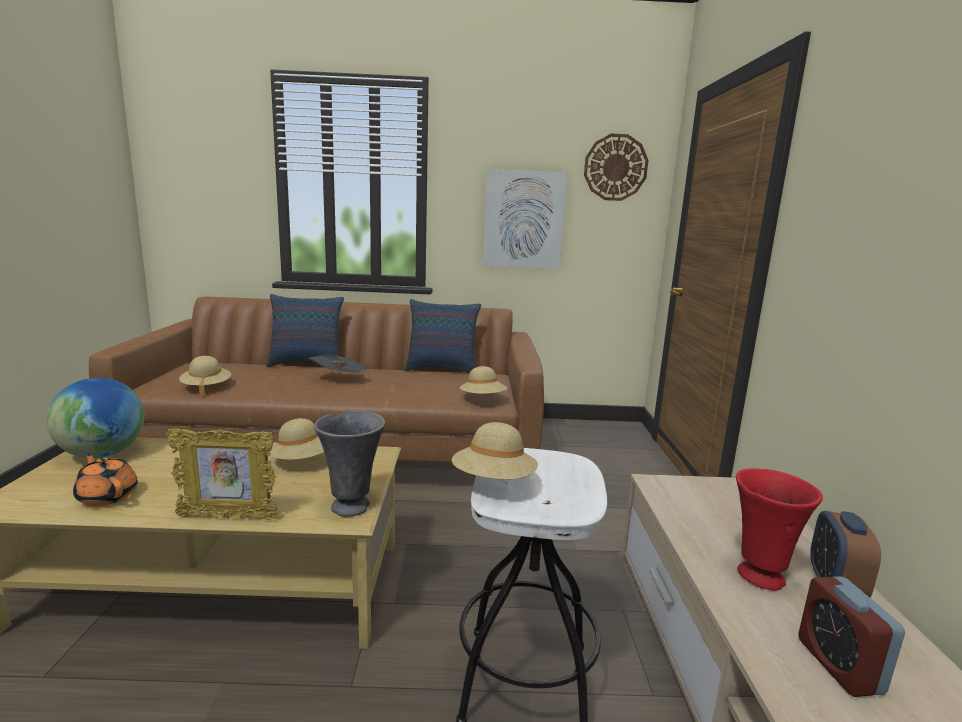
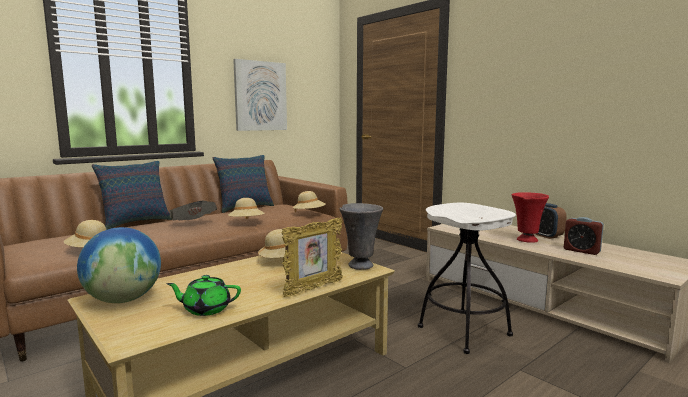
camera: 40 degrees left, 5 degrees down
orange teapot [73,453,138,506] -> green teapot [167,275,241,316]
beige hat [452,422,538,480] -> beige hat moved to [228,198,264,219]
wall clock [584,134,649,201] -> none

